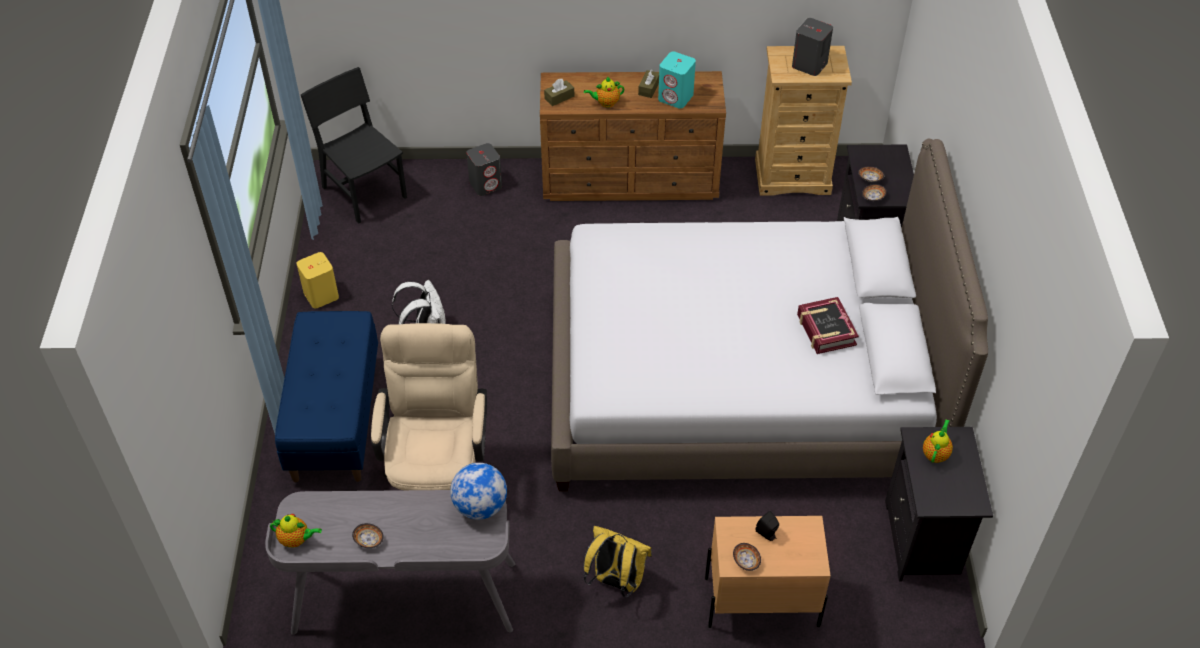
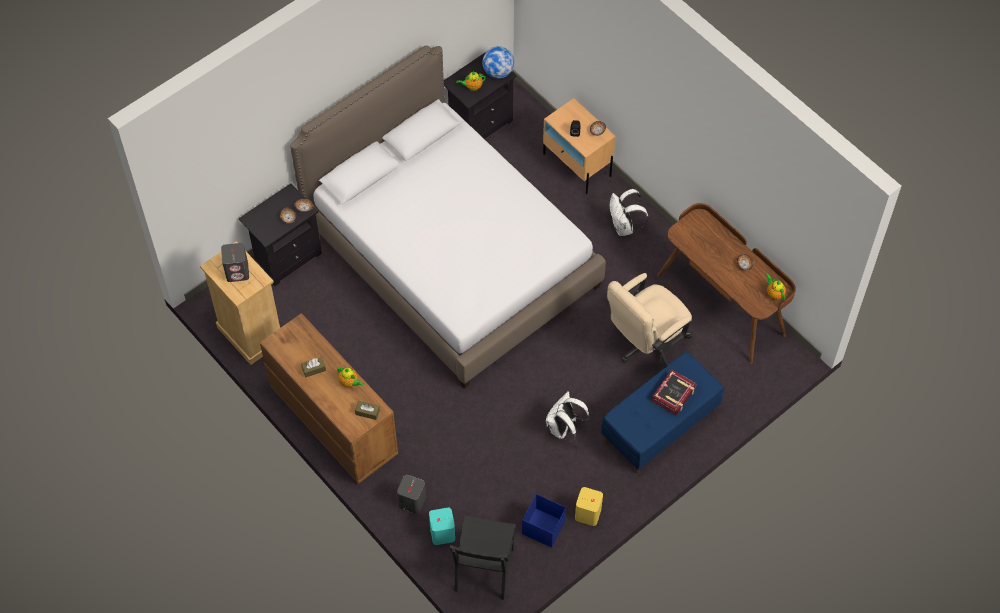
camera: 130 degrees left, 10 degrees up
grey desk [265,490,515,635] -> brown desk [657,203,796,364]
globe [450,463,507,520] -> globe moved to [482,46,514,78]
yellow backpack [584,526,652,597] -> white backpack [610,189,649,236]
turquoise speaker [658,51,696,109] -> turquoise speaker moved to [429,508,455,545]
book [797,297,859,354] -> book moved to [651,369,696,415]
none -> blue storage box [522,494,566,548]

